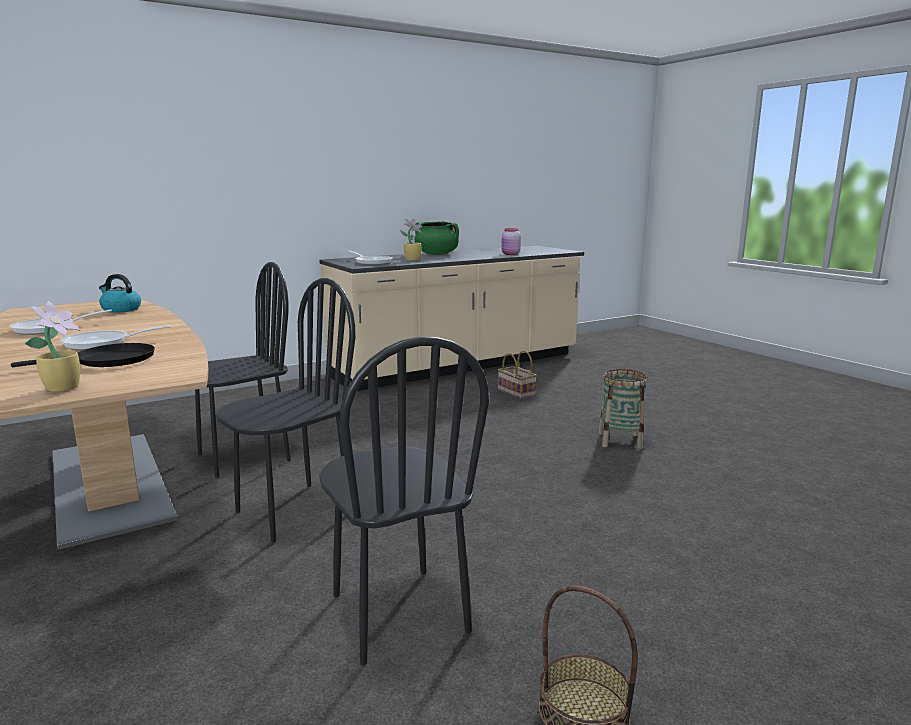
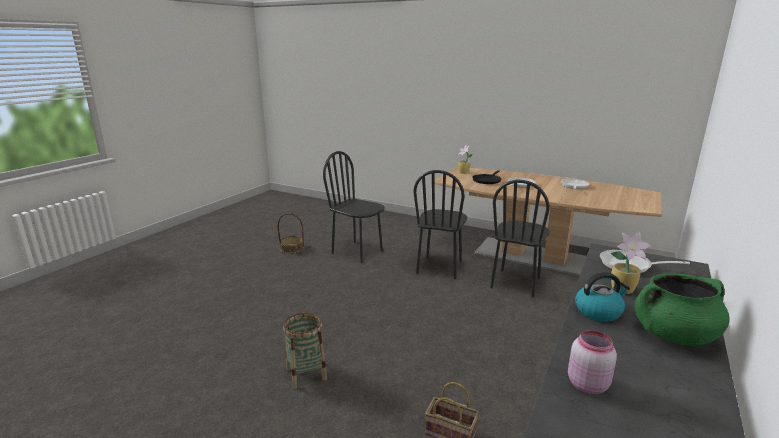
camera: 150 degrees right, 5 degrees up
kettle [99,274,141,313] -> kettle moved to [575,272,630,321]

